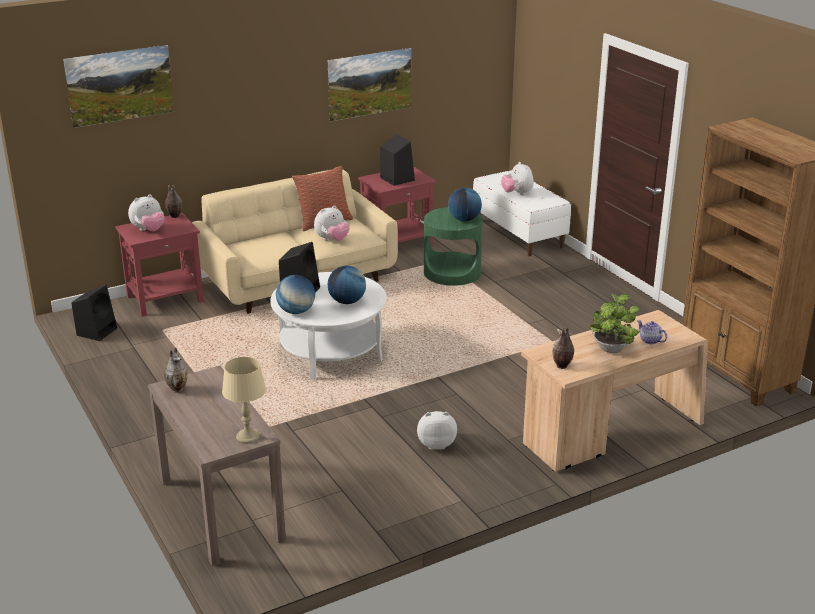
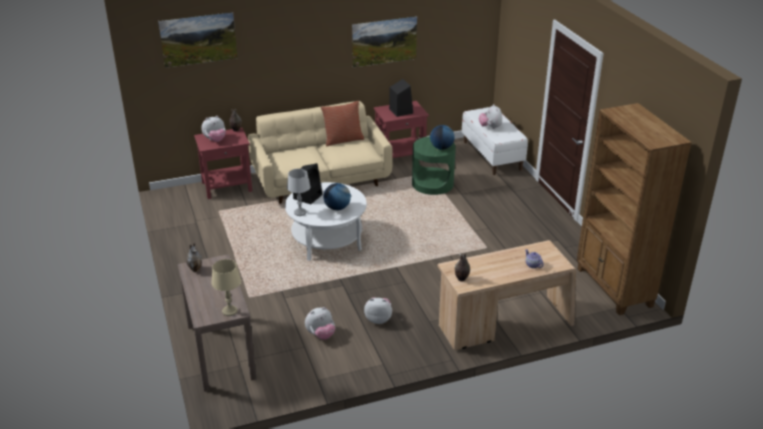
camera: 10 degrees right, 5 degrees up
black speaker [71,285,117,341] -> none
globe [276,275,315,314] -> grey table lamp [287,169,311,216]
plush toy [314,205,350,241] -> plush toy moved to [305,307,335,340]
potted plant [590,293,639,353] -> none

